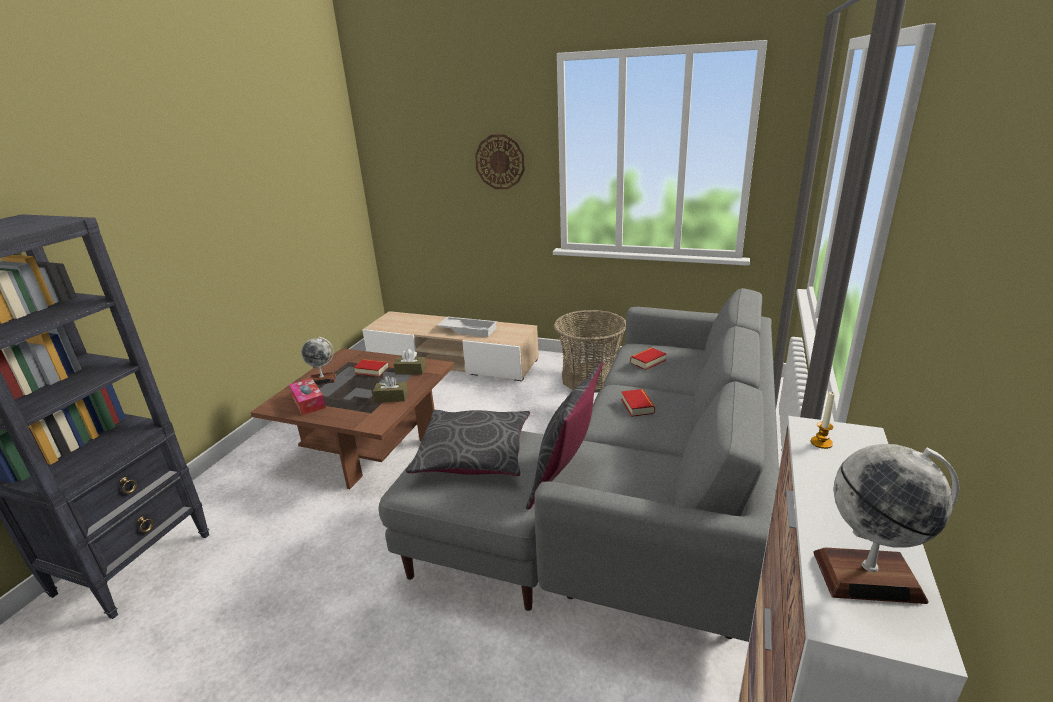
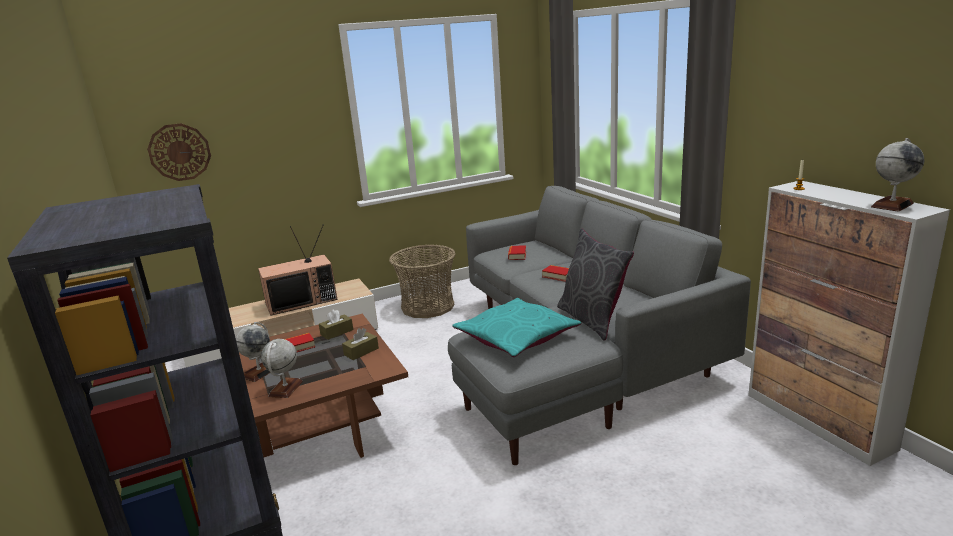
camera: 45 degrees left, 5 degrees down
tissue box [289,378,326,415] -> globe [261,339,303,398]
grey pillow [406,410,530,476] -> turquoise pillow [452,298,581,357]
white tray [437,317,497,337] -> television [258,226,337,316]
wall clock [475,134,525,189] -> wall clock moved to [147,123,211,181]

